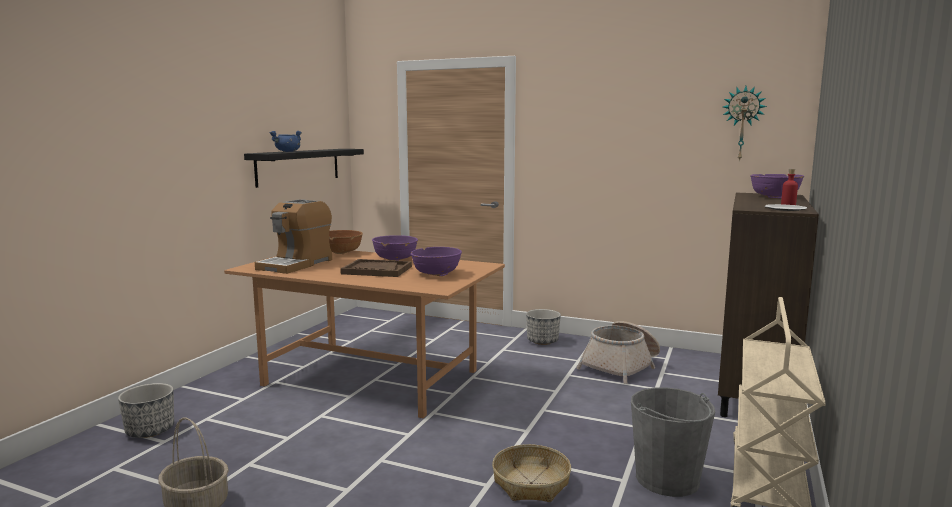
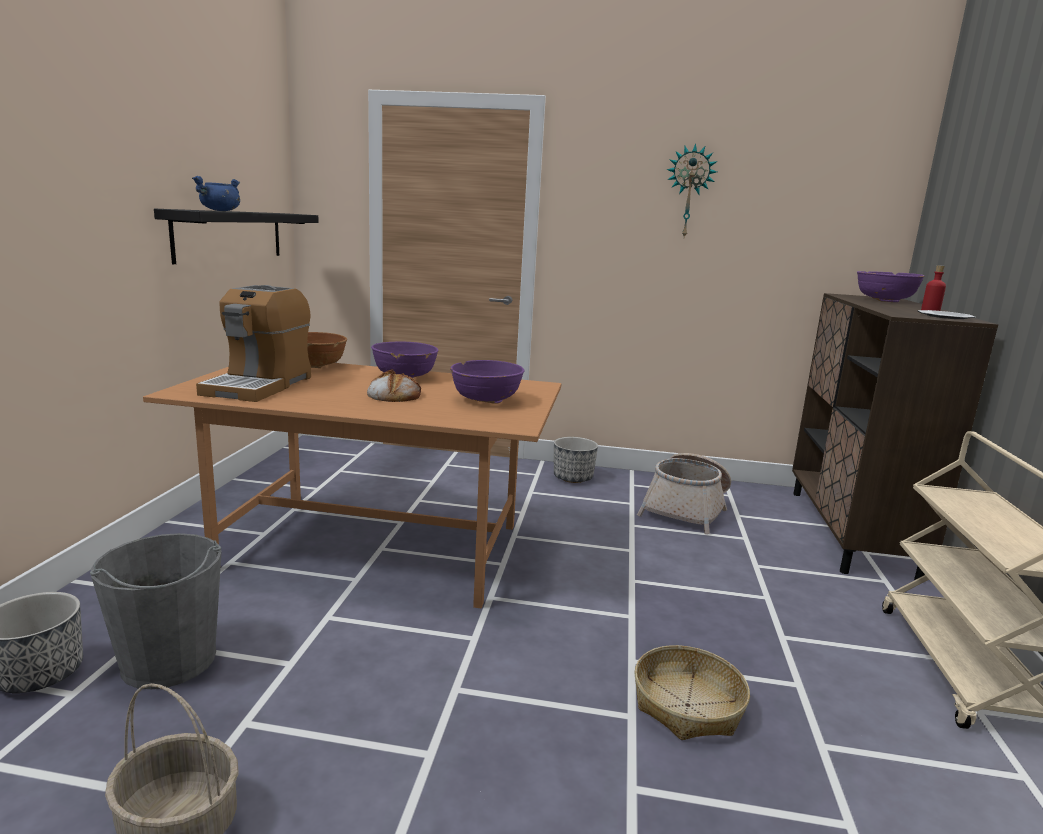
camera: 15 degrees left, 5 degrees up
brown tray [340,259,412,277] -> bread [367,369,421,402]
grey bucket [631,387,715,497] -> grey bucket moved to [90,533,222,689]
wall clock [723,86,767,162] -> wall clock moved to [666,143,717,237]

